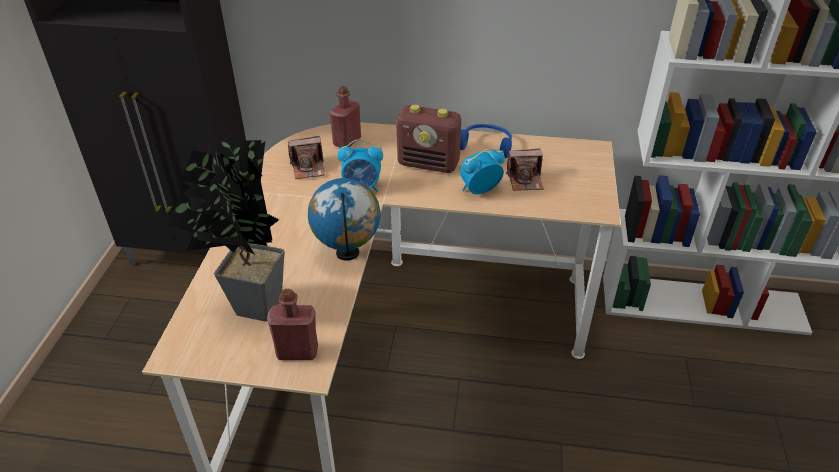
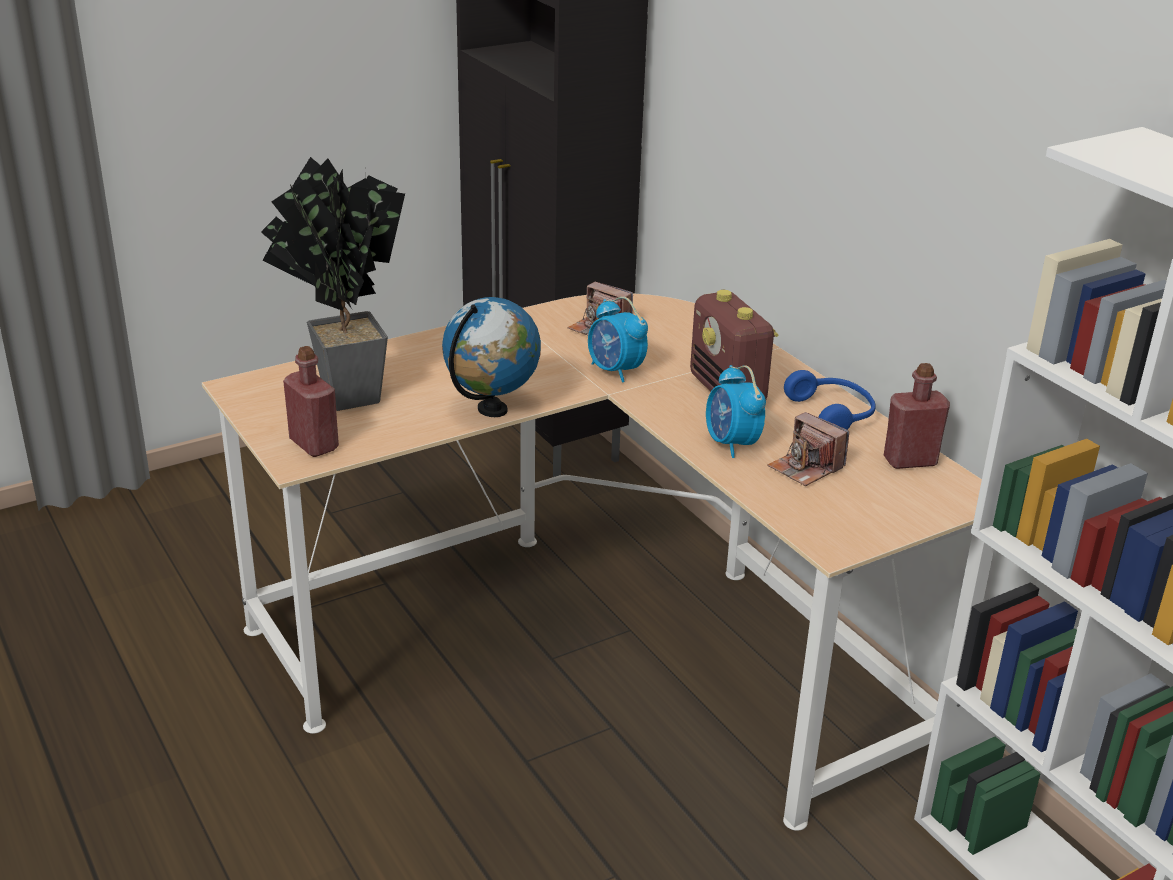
camera: 50 degrees right, 10 degrees down
red bottle [330,86,361,148] -> red bottle moved to [884,363,950,469]
alarm clock [460,149,505,194] -> alarm clock turned 135 degrees counterclockwise [706,365,766,458]

